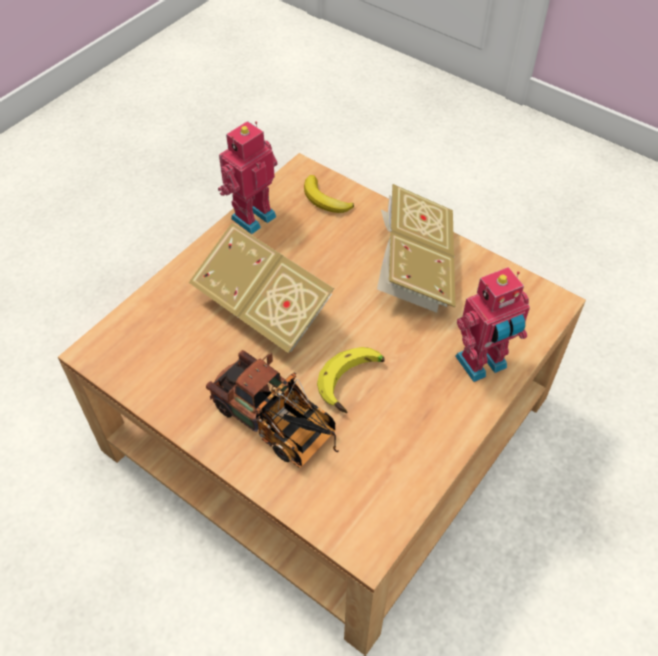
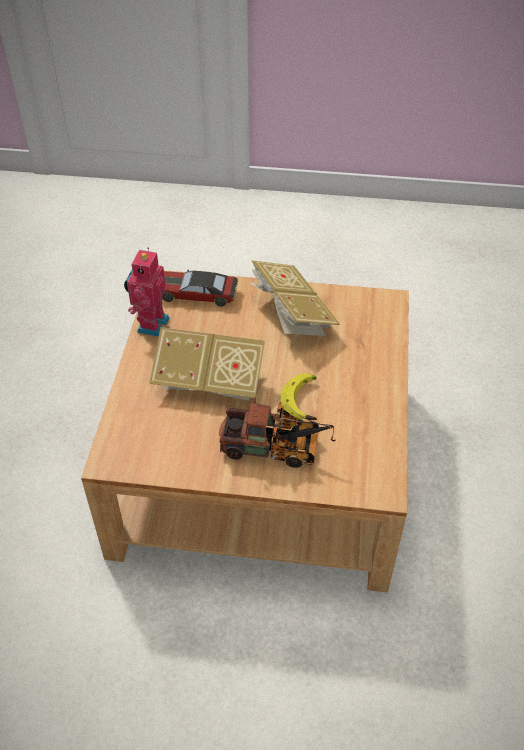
camera: 30 degrees left, 5 degrees down
banana [304,175,354,213] -> toy car [162,270,238,307]
toy robot [455,267,530,382] -> none

